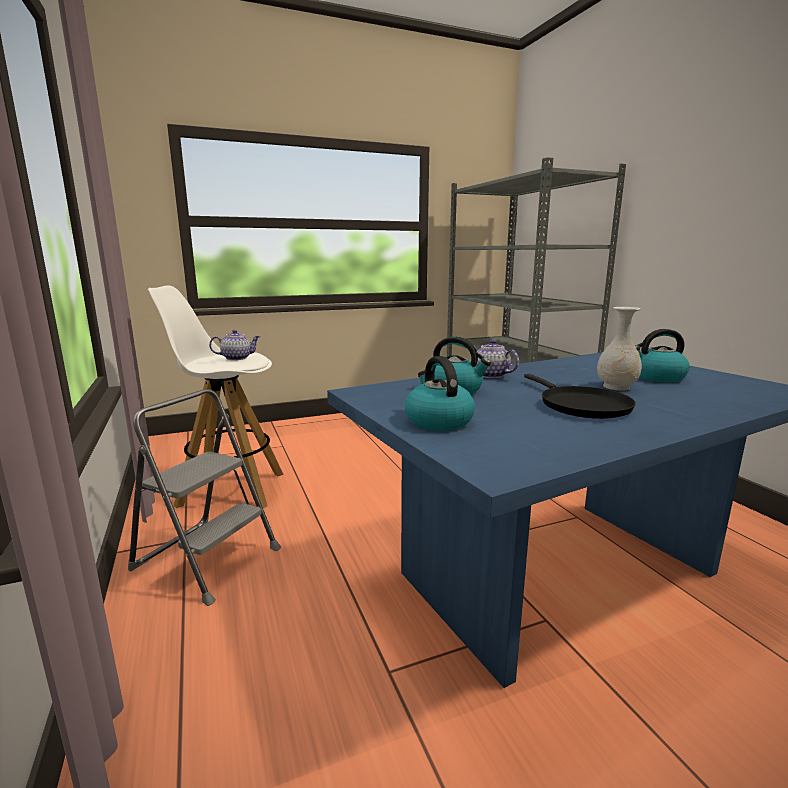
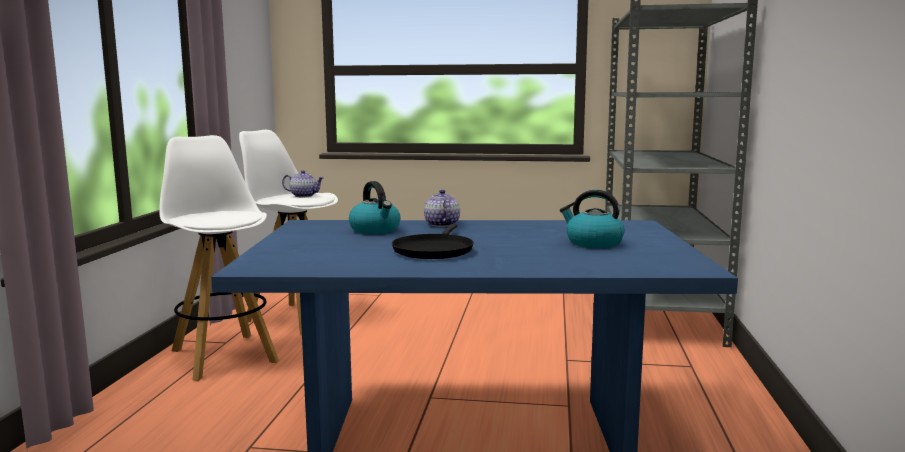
camera: 30 degrees right, 5 degrees down
grey step ladder [128,389,281,606] -> white stool [159,135,279,381]
kettle [405,356,475,431] -> none
white vase [597,307,642,391] -> none

